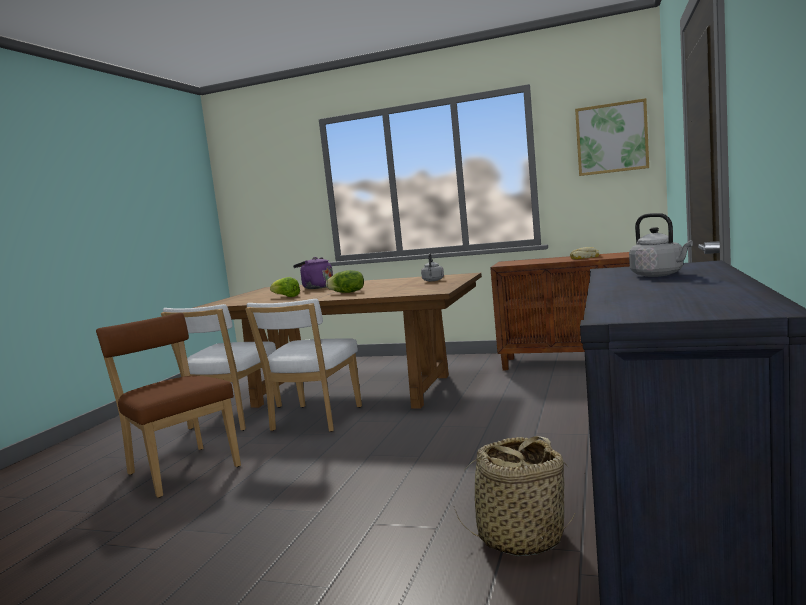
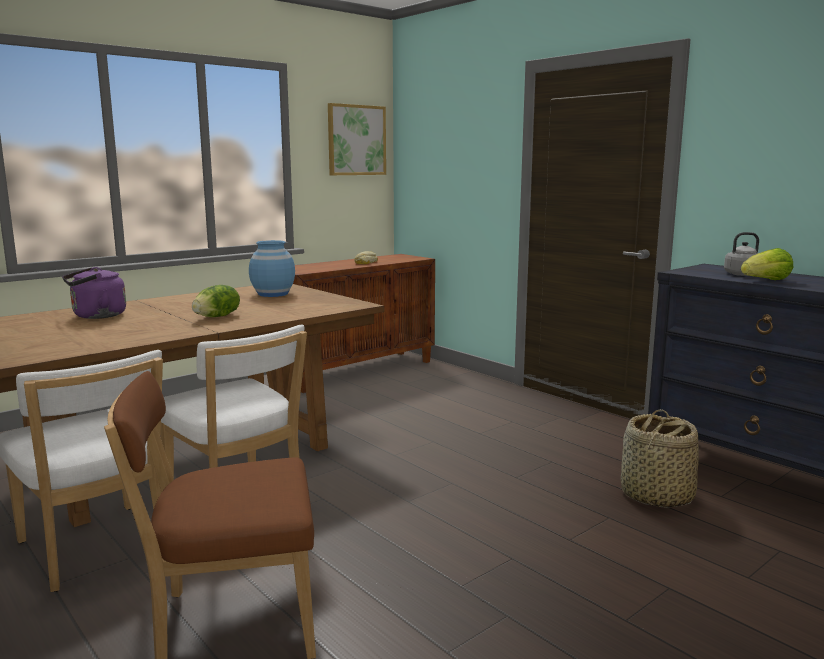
camera: 60 degrees left, 5 degrees up
lettuce [270,277,300,297] -> lettuce moved to [741,248,793,280]
grey kettle [421,253,444,281] -> blue vase [249,240,295,297]

